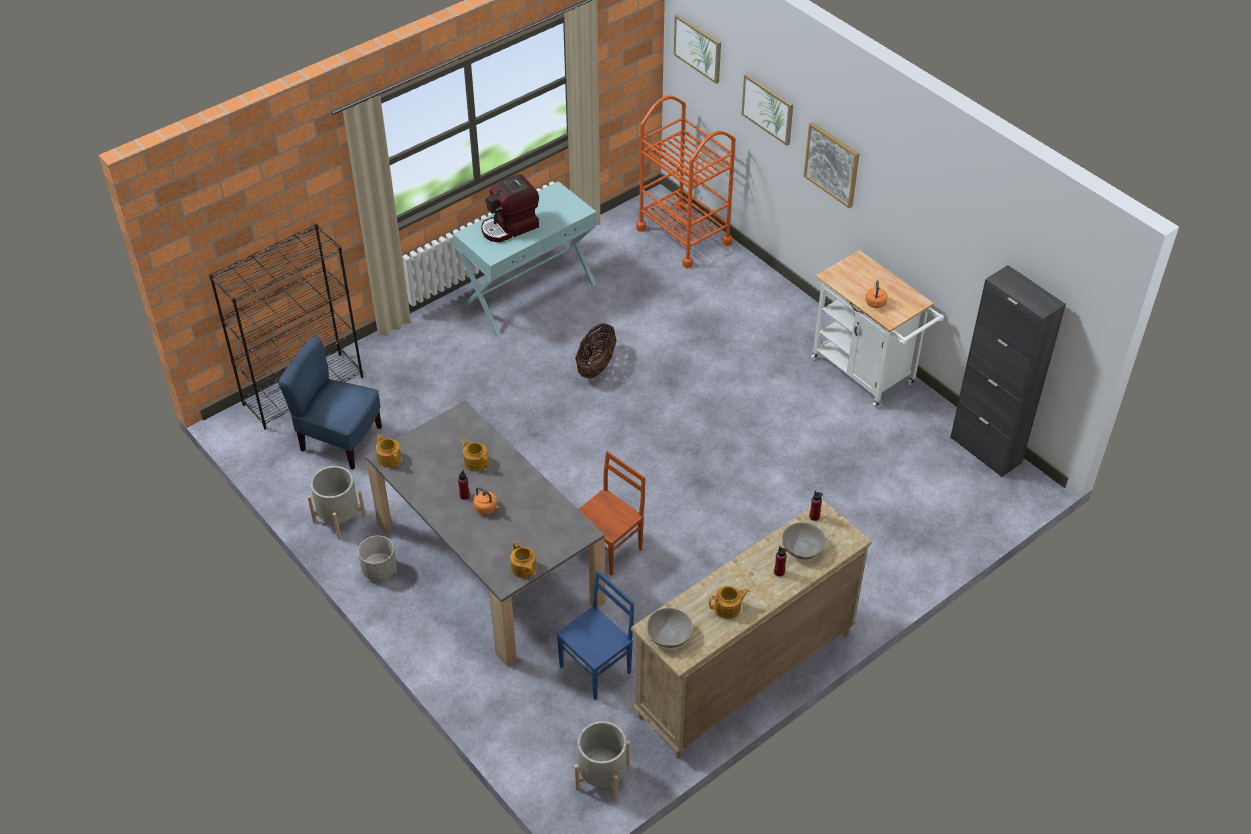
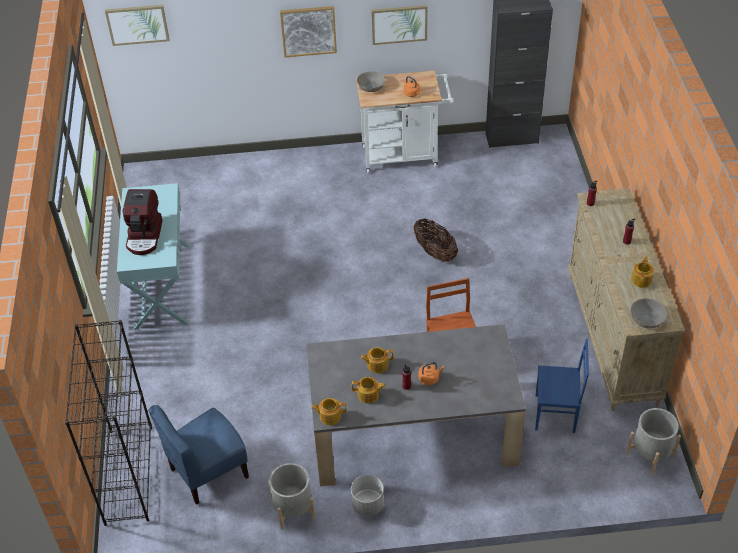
camera: 55 degrees left, 0 degrees up
teapot [510,541,536,578] -> teapot moved to [352,377,386,404]
blue chair [556,570,634,700] -> blue chair turned 105 degrees clockwise [535,339,589,433]
basket [575,323,616,379] -> basket moved to [414,218,458,262]
orange cart [636,96,735,268] -> none
picture [742,74,793,146] -> picture moved to [371,5,428,45]
grey bowl [782,523,826,560] -> grey bowl moved to [357,71,385,92]

